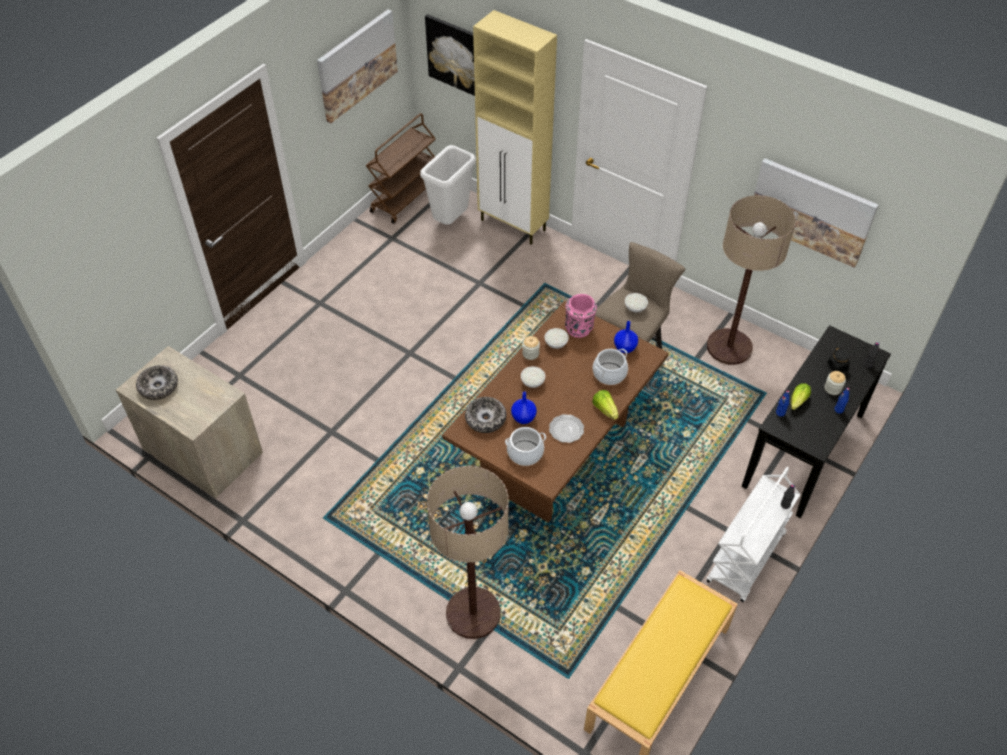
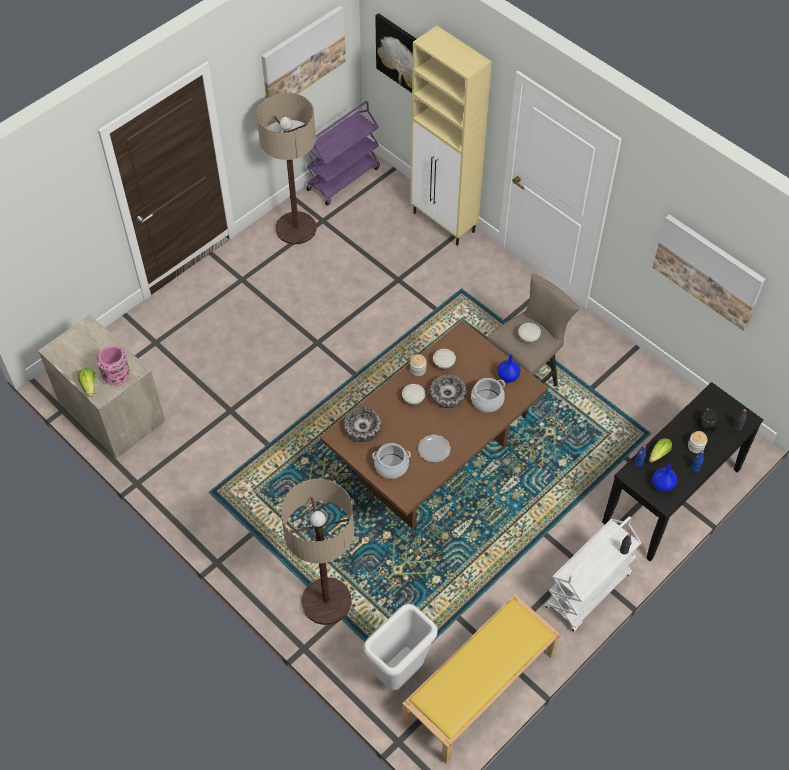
camera: 10 degrees right, 5 degrees up
bowl [136,365,178,400] -> bowl moved to [429,374,467,408]
brown cart [366,113,436,224] -> purple cart [306,101,380,205]
white trash can [420,145,476,225] -> white trash can moved to [363,604,438,690]
blue vase [511,391,537,424] -> blue vase moved to [652,464,677,492]
pink vase [565,294,597,338] -> pink vase moved to [96,346,130,386]
lettuce [592,390,619,420] -> lettuce moved to [78,368,95,397]
floor lamp [707,195,796,365] -> floor lamp moved to [256,92,317,244]

